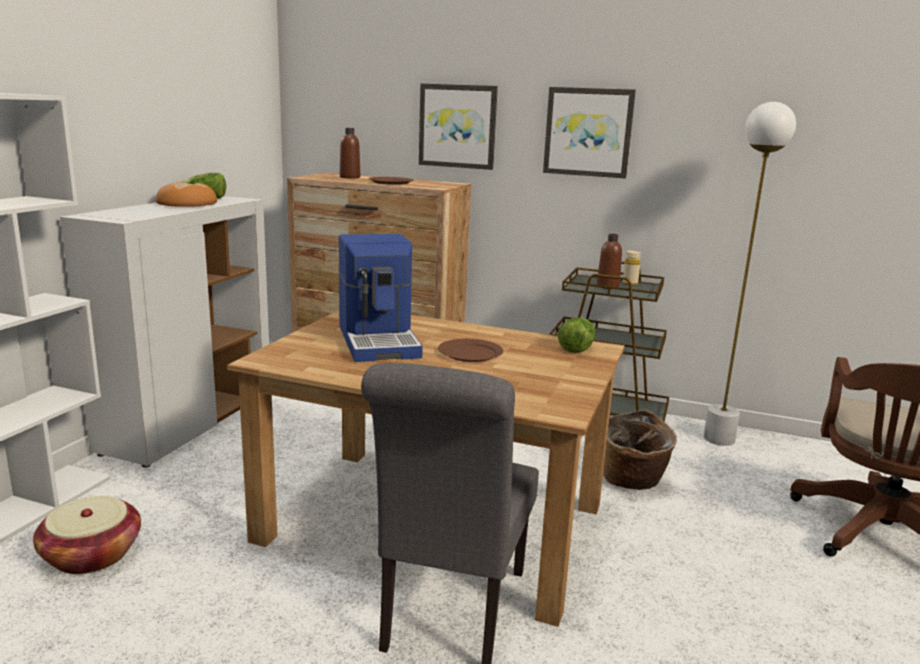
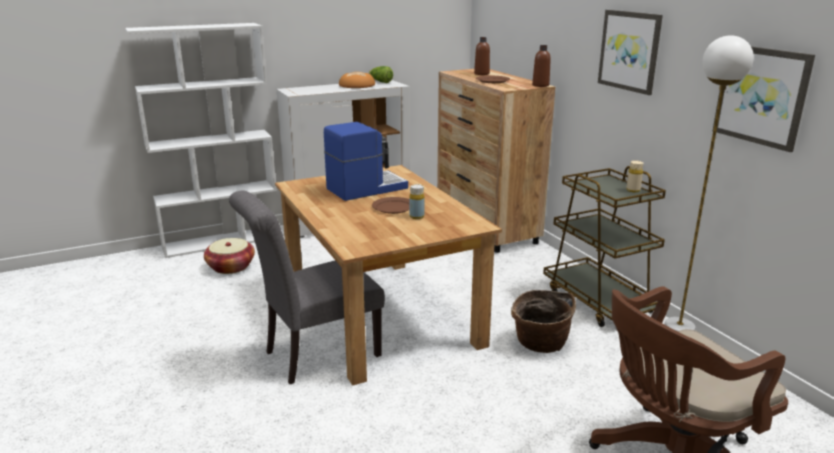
camera: 45 degrees right, 5 degrees up
coffee machine [338,234,423,362] -> coffee machine turned 150 degrees counterclockwise [324,122,408,201]
picture [419,84,498,170] -> picture moved to [713,47,815,152]
lettuce [558,318,595,353] -> none
brown bottle [597,234,622,289] -> brown bottle moved to [532,45,551,87]
none -> yellow bottle [409,184,425,219]

